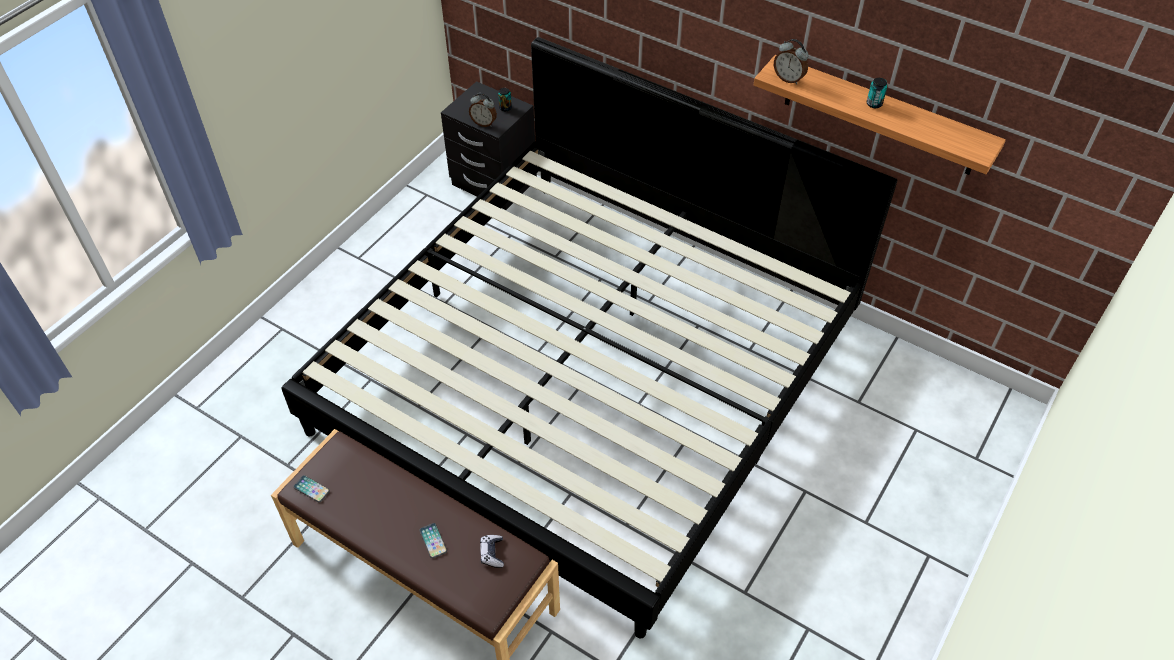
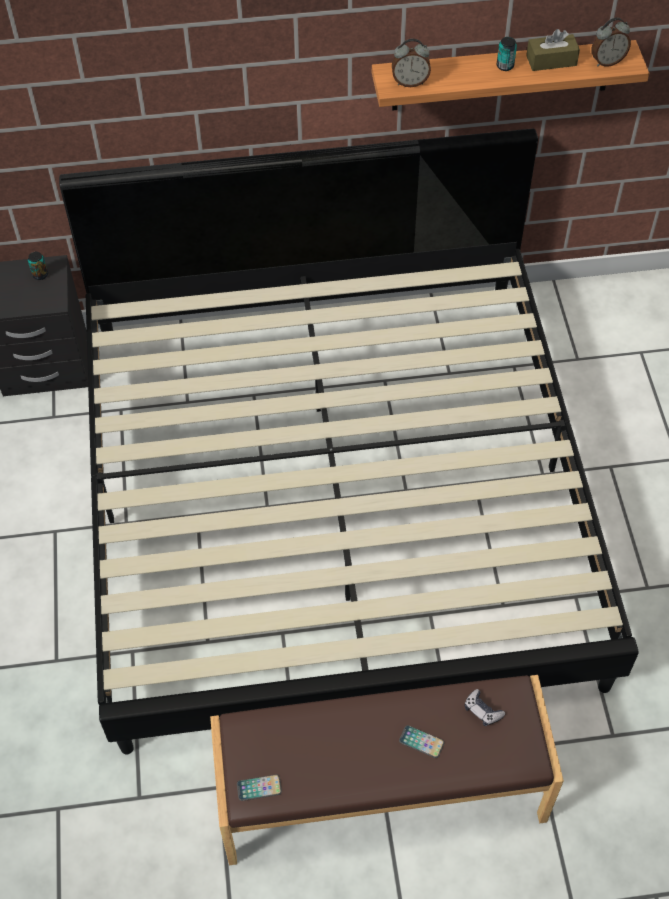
camera: 40 degrees left, 5 degrees up
alarm clock [469,93,497,127] -> alarm clock moved to [591,18,631,67]
none -> brown tissue box [526,29,580,71]

